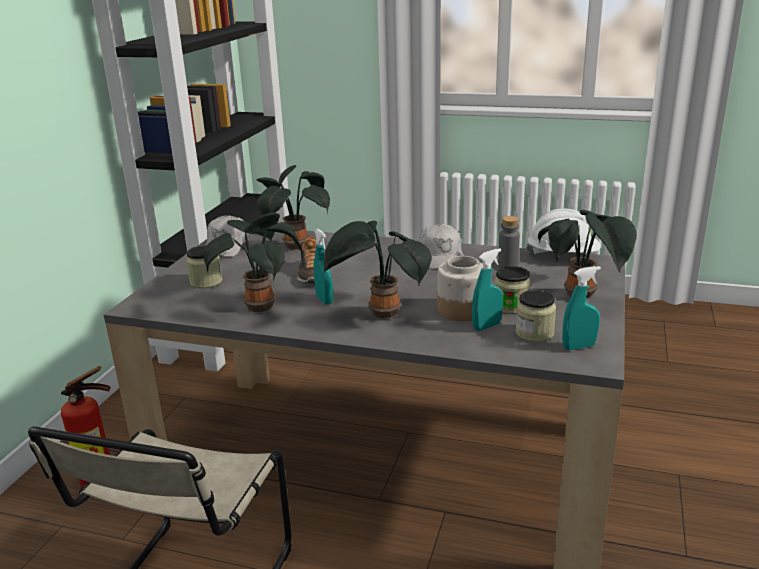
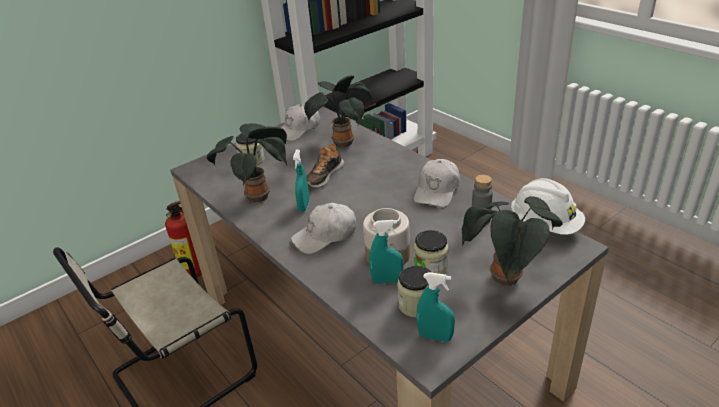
camera: 35 degrees right, 10 degrees up
potted plant [323,221,432,319] -> white cap [291,203,356,254]

